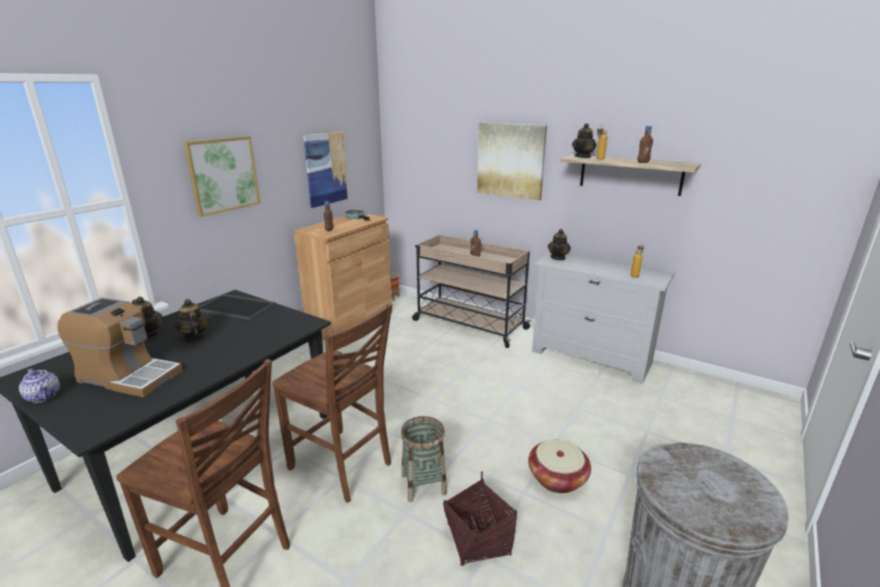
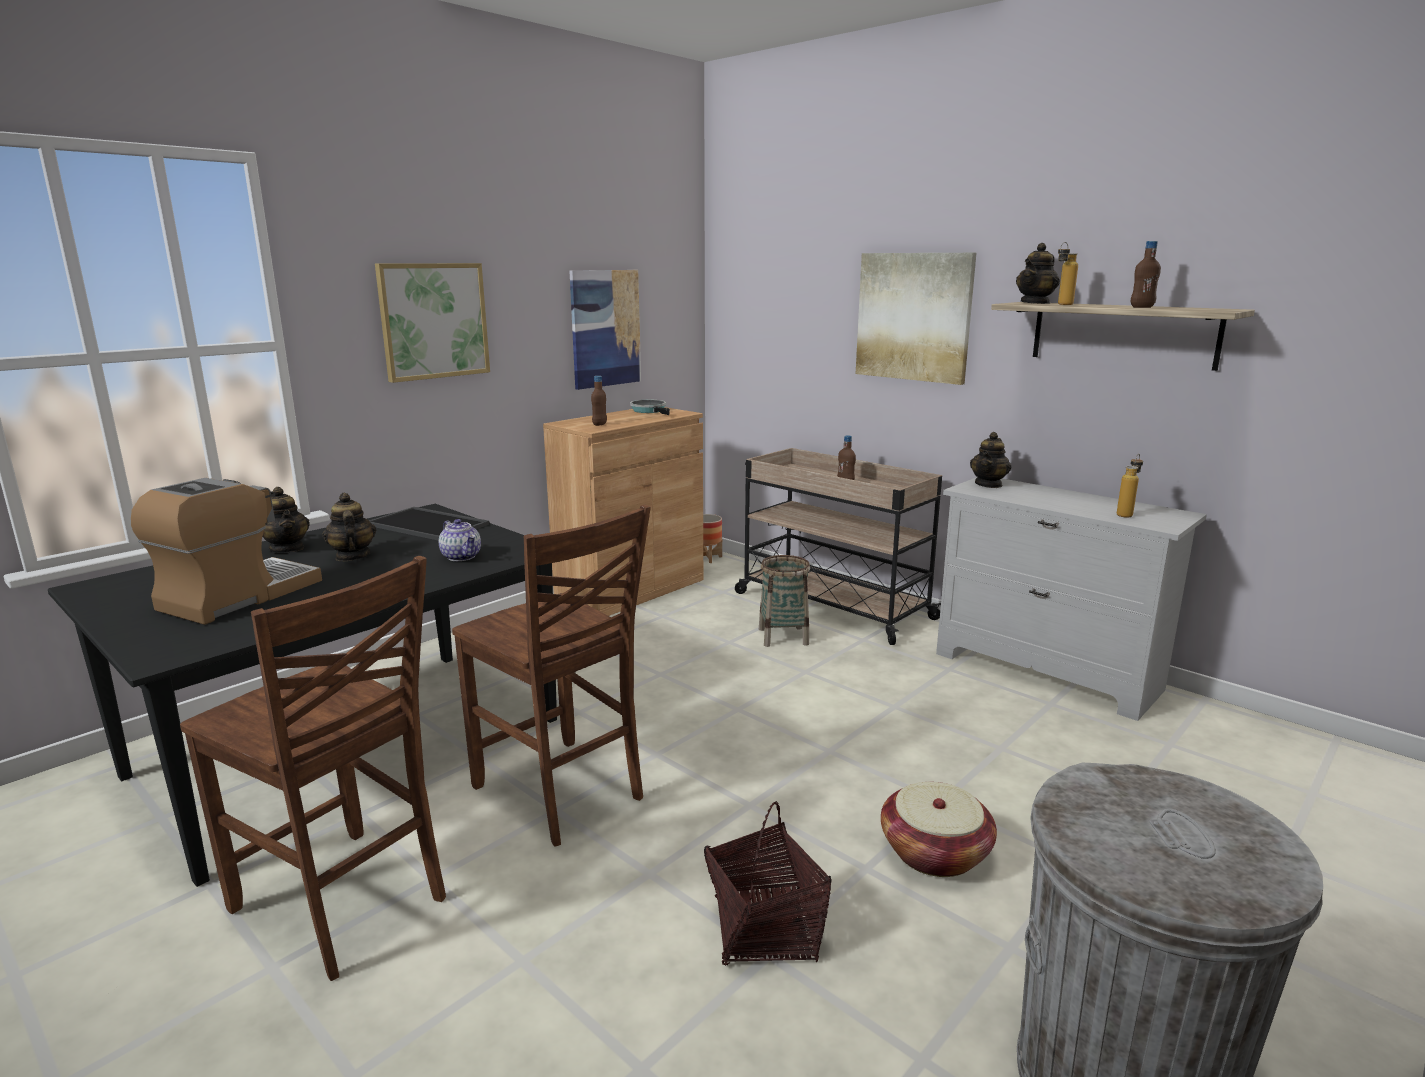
camera: 10 degrees right, 5 degrees down
teapot [19,368,60,403] -> teapot moved to [439,519,481,561]
coffee machine [58,298,183,397] -> coffee machine turned 90 degrees counterclockwise [131,478,322,625]
basket [401,416,447,502] -> basket moved to [759,555,810,647]

